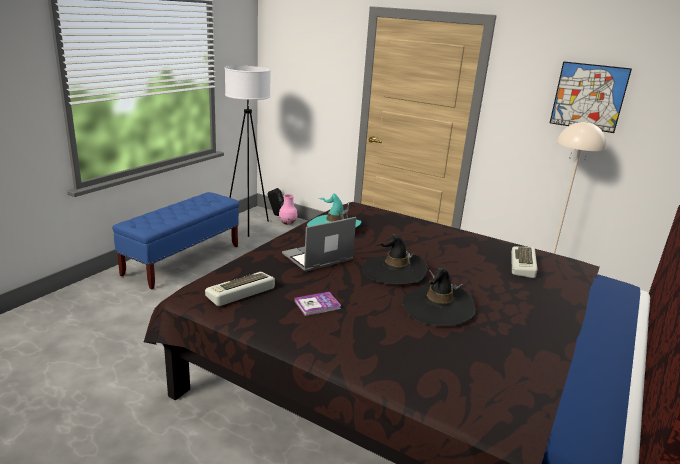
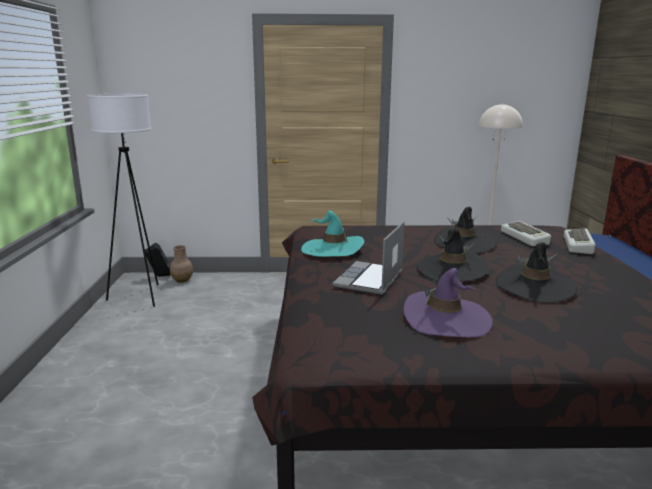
camera: 30 degrees left, 5 degrees down
blue bench [112,192,239,289] -> none
keyboard [205,272,275,306] -> keyboard moved to [564,229,596,254]
pink vase [279,194,297,225] -> brown vase [170,245,193,283]
book [294,292,341,316] -> purple hat [404,268,493,337]
picture [550,61,632,133] -> none
none -> black hat [434,207,497,254]

